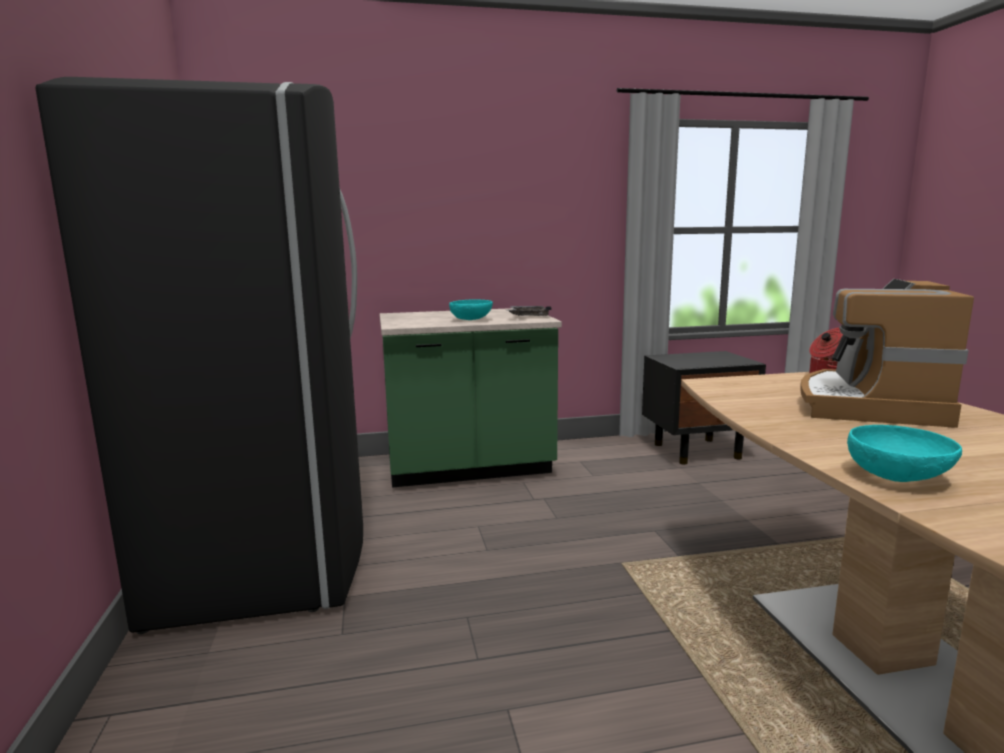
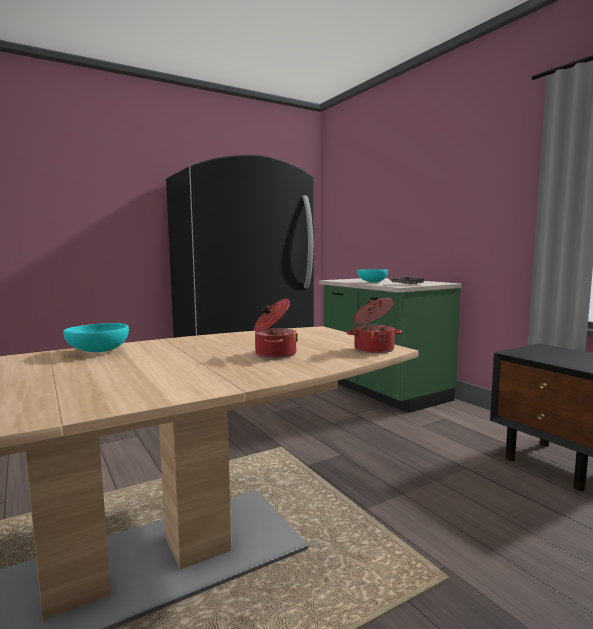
camera: 70 degrees right, 5 degrees down
coffee machine [800,279,974,428] -> cooking pot [254,299,298,359]

